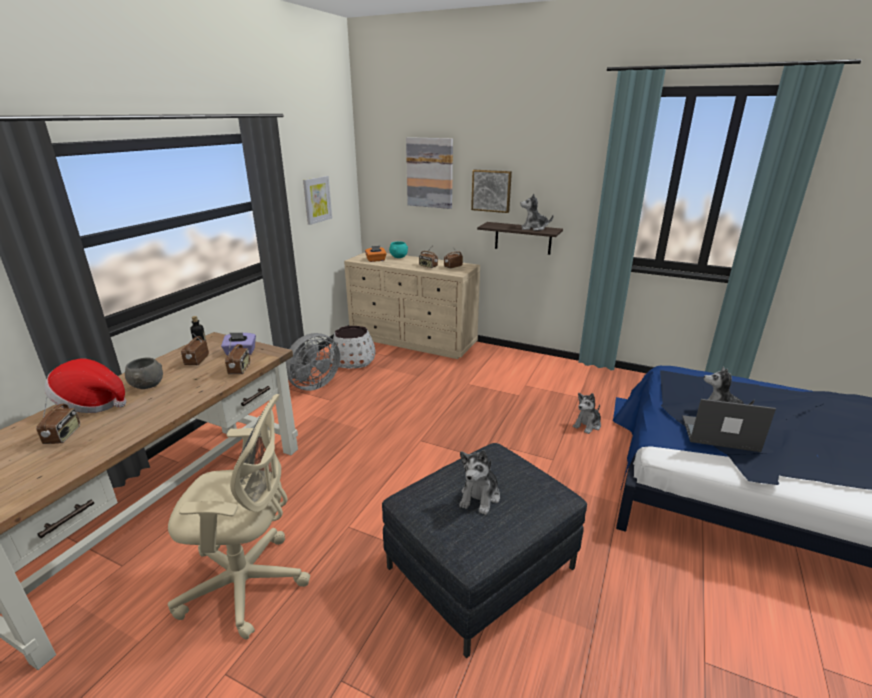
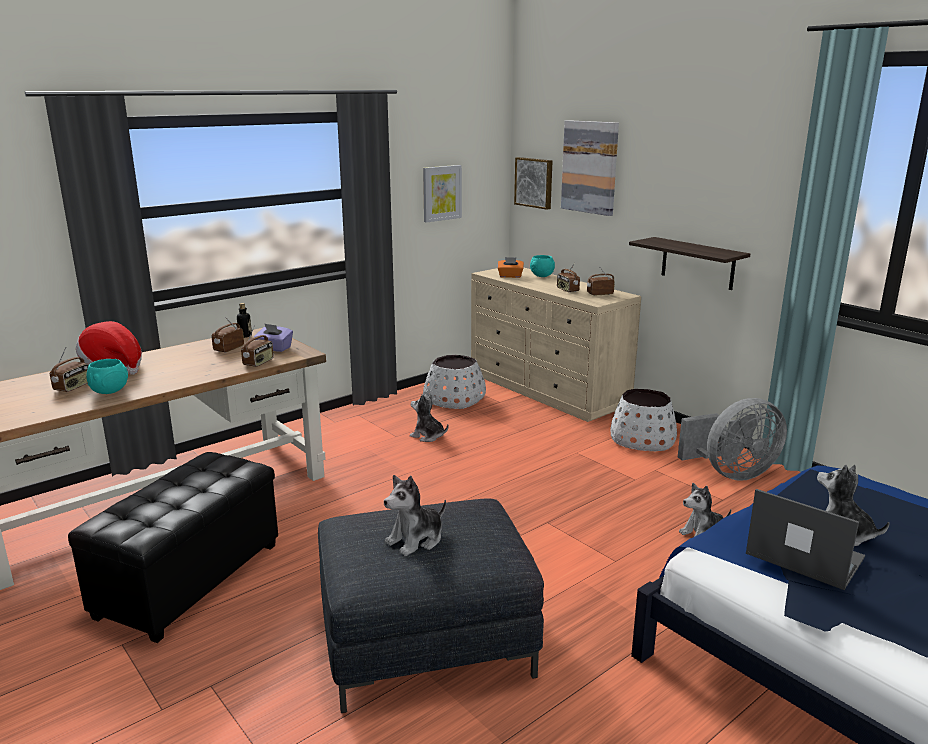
camera: 25 degrees right, 5 degrees down
grey bowl [125,358,163,389] -> none
beige office chair [168,394,310,639] -> black ottoman [68,452,278,643]
grey fan [285,333,340,391] -> grey fan moved to [678,398,787,481]
picture [471,170,512,213] -> picture moved to [514,157,552,210]
plush toy [520,193,553,231] -> plush toy moved to [410,394,448,442]
none -> turquoise bowl [86,359,128,394]
none -> white planter [610,389,677,451]

